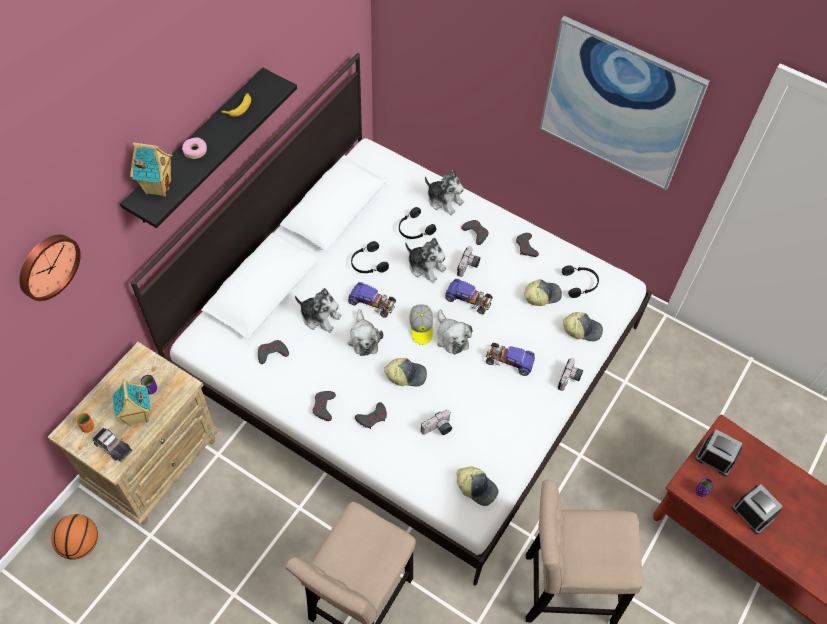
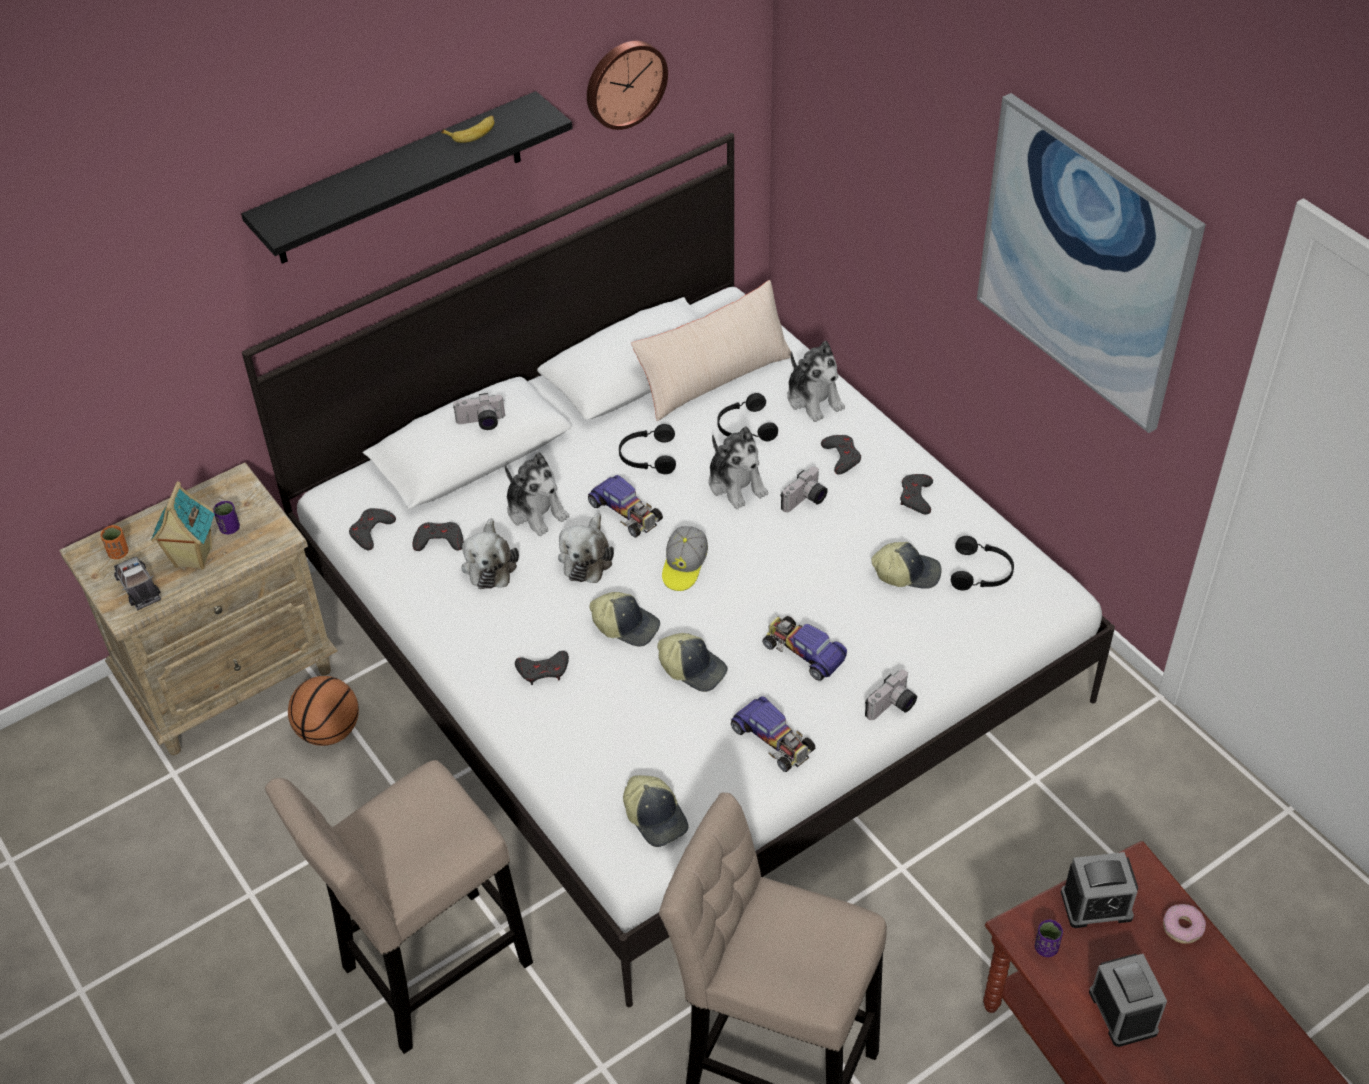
camera: 25 degrees right, 10 degrees down
wall clock [19,234,81,301] -> wall clock moved to [587,41,668,130]
basketball [51,514,98,559] -> basketball moved to [288,676,359,746]
toy house [130,143,173,197] -> none
donut [182,137,207,159] -> donut moved to [1163,904,1206,944]
grey game controller [313,391,336,421] -> grey game controller moved to [349,508,396,550]
camera [421,410,452,435] -> camera moved to [453,393,505,430]
plush toy [437,310,472,355] -> plush toy moved to [461,518,519,589]
toy car [445,279,493,314] -> toy car moved to [731,696,815,772]
cap [563,312,603,341] -> cap moved to [657,633,728,692]
alarm clock [695,429,742,476] -> alarm clock turned 120 degrees clockwise [1061,852,1138,928]
none -> beige pillow [631,280,791,421]

